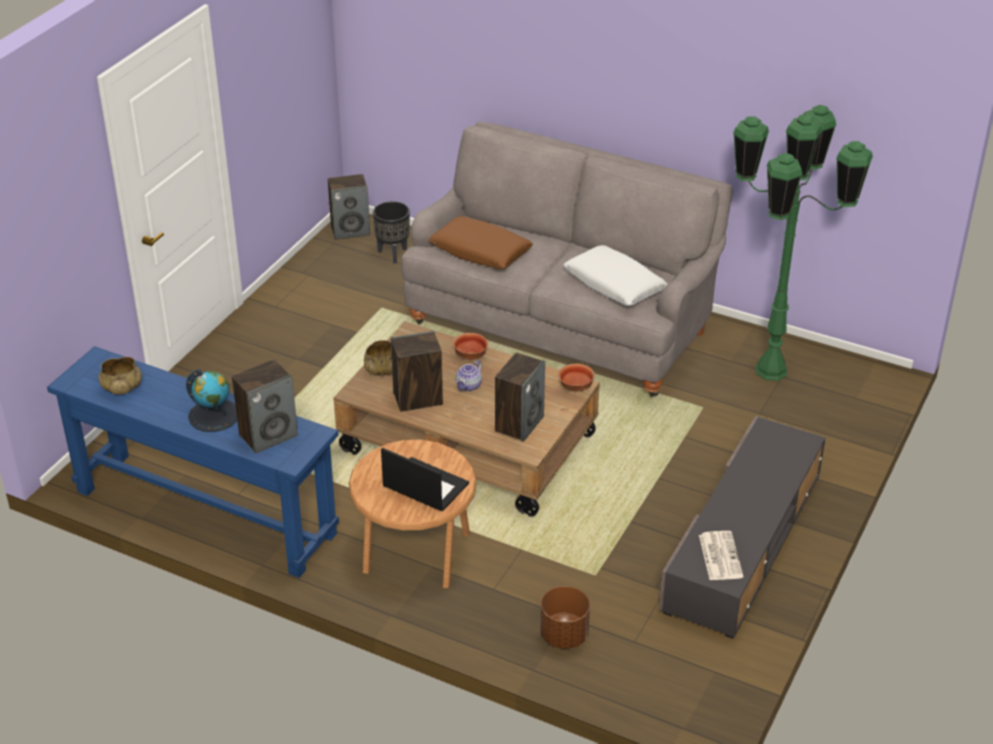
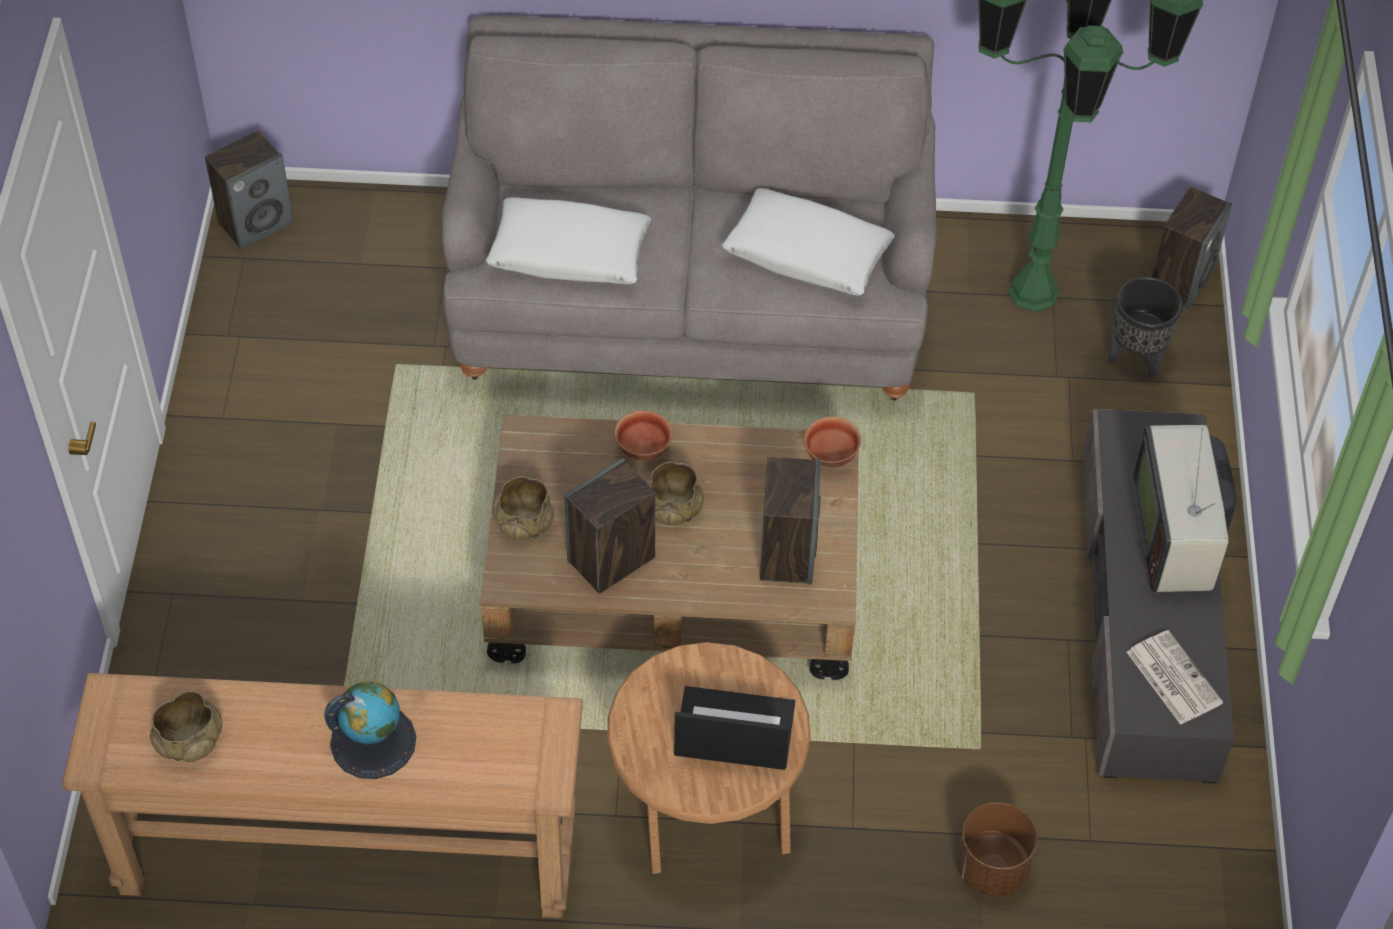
camera: 25 degrees left, 15 degrees up
blue console table [47,346,339,578] -> brown console table [62,673,583,919]
speaker [232,359,298,454] -> speaker moved to [1152,187,1232,310]
black planter [373,201,410,264] -> black planter moved to [1108,277,1183,379]
brown pillow [429,216,533,269] -> white pillow [486,197,651,284]
teapot [456,360,482,391] -> beige bowl [646,462,704,525]
none -> television [1132,425,1236,592]

